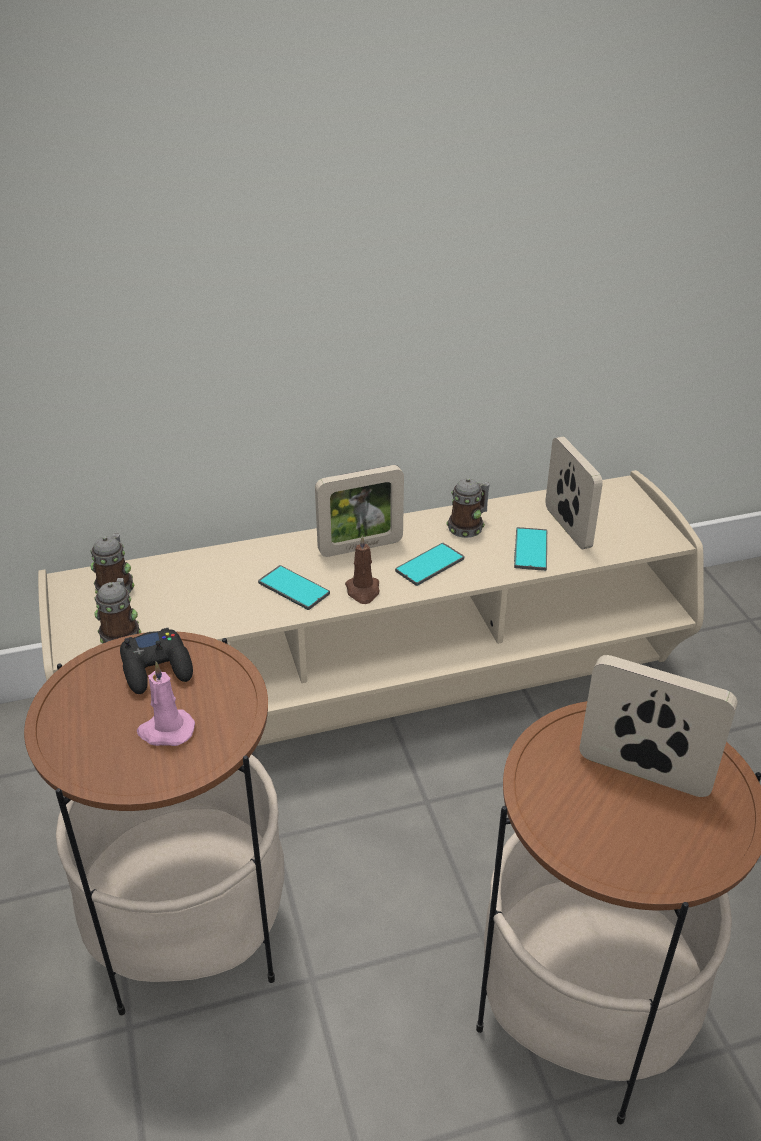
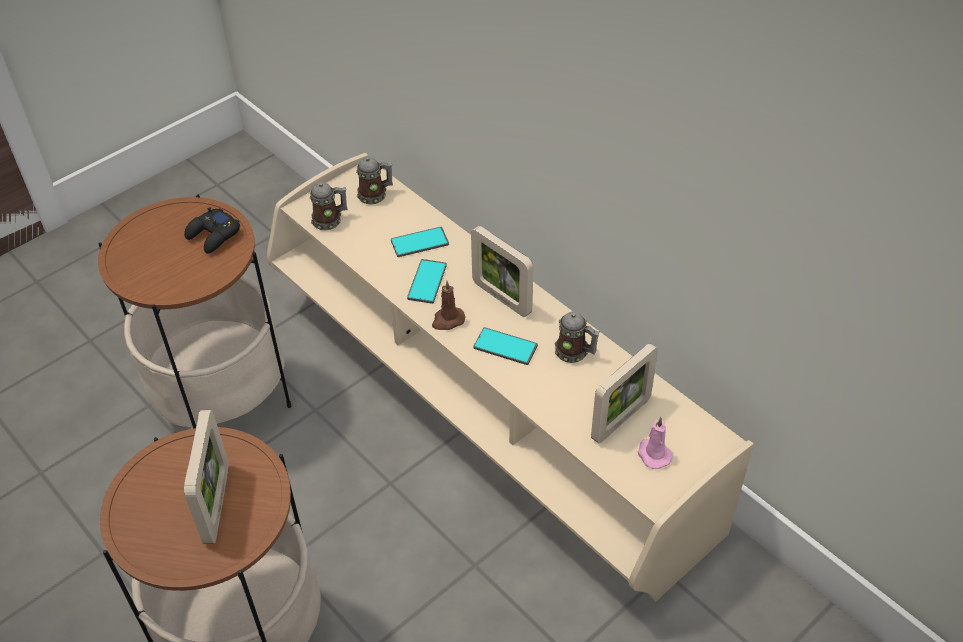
camera: 65 degrees right, 10 degrees up
pink candle [137,662,195,746] -> pink candle moved to [638,417,673,469]
phone [514,527,547,571] -> phone moved to [391,227,449,257]

